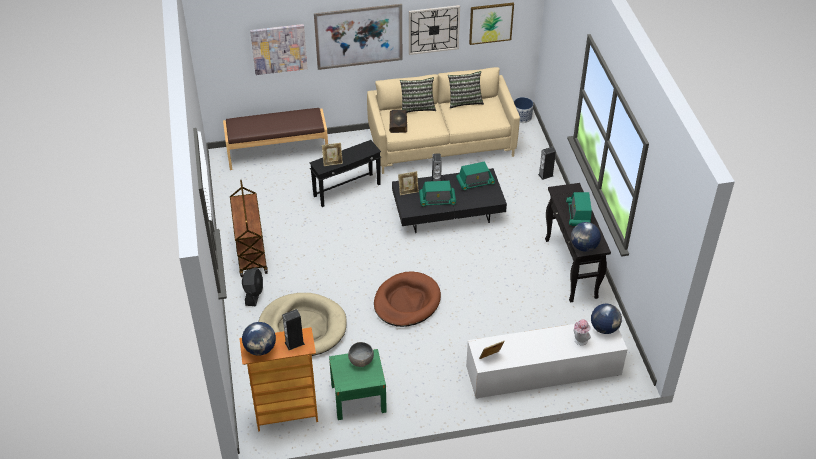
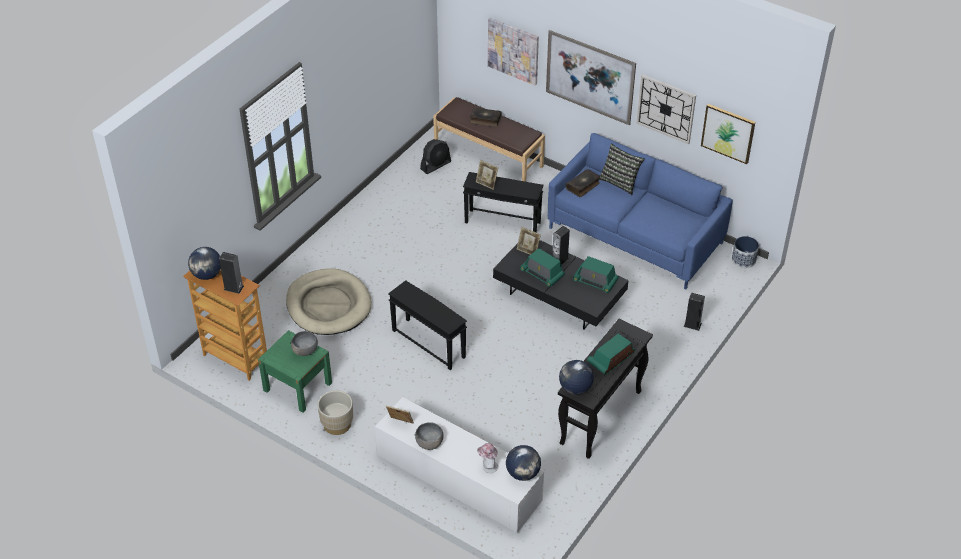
camera: 45 degrees right, 0 degrees up
brown cart [230,180,268,277] -> none
black fan [242,267,263,306] -> black fan moved to [420,139,451,174]
beige sofa [367,67,520,174] -> blue sofa [548,133,733,289]
brown dog bed [374,271,441,327] -> black side table [388,280,467,370]
pillow [448,71,484,109] -> none
none -> beige planter [318,390,353,435]
none -> grey bowl [415,422,443,450]
none -> book [470,107,502,127]

